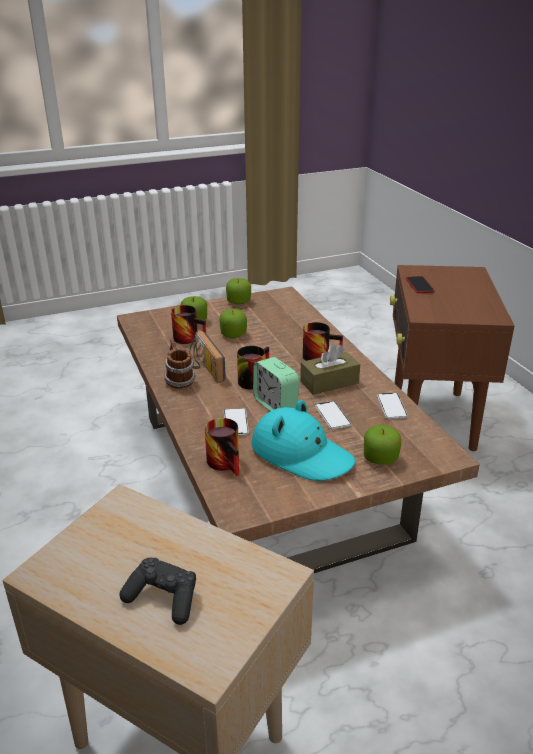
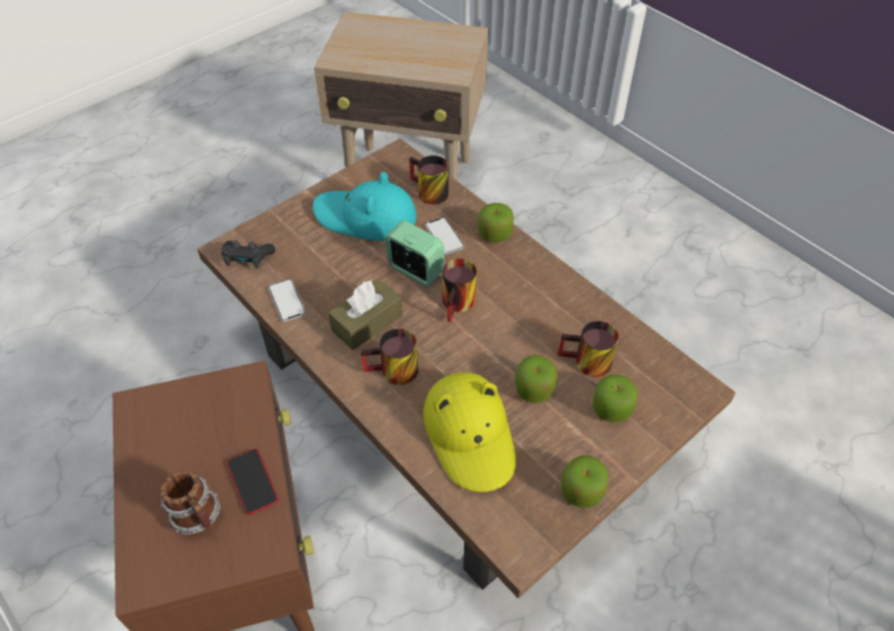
camera: 160 degrees right, 20 degrees up
black game controller [119,557,196,625] -> black game controller moved to [221,240,275,269]
mug [164,339,196,389] -> mug moved to [160,470,220,536]
radio [189,331,226,382] -> none
phone [315,401,351,429] -> none
apple [364,425,401,465] -> apple moved to [478,203,514,242]
none -> yellow hat [423,372,516,492]

